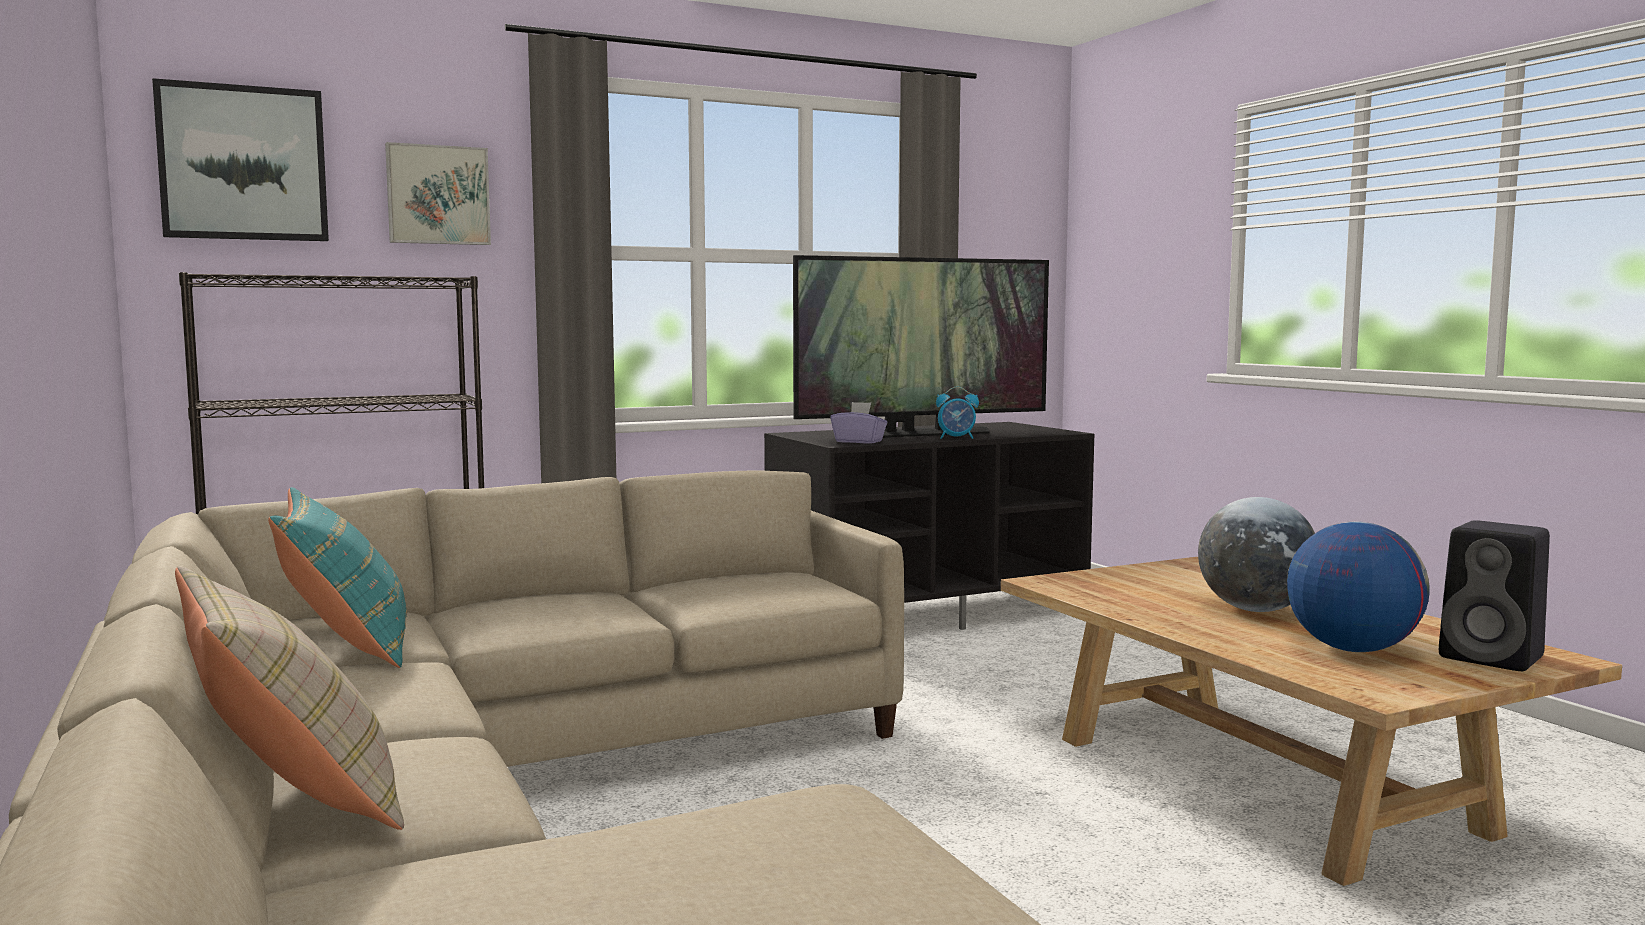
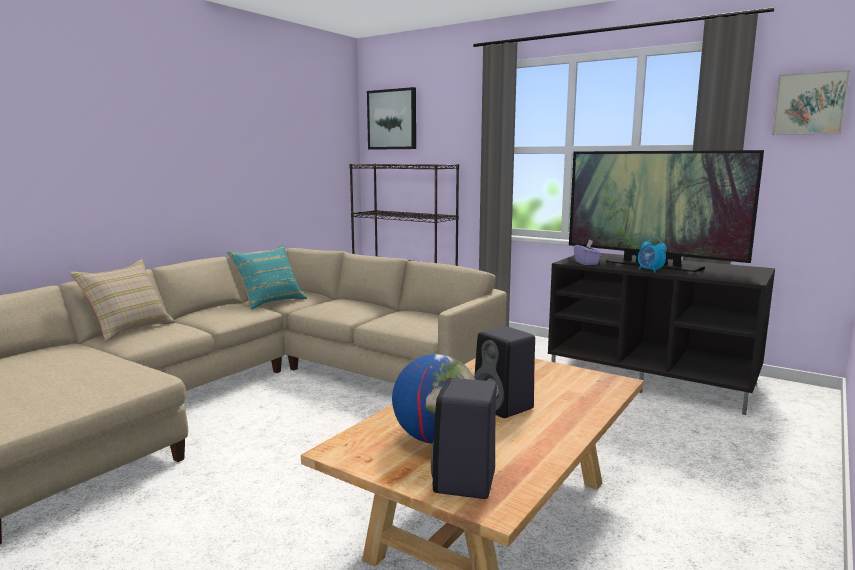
camera: 60 degrees right, 5 degrees up
picture [385,142,491,245] -> picture moved to [772,70,850,135]
globe [1198,497,1315,612] -> black speaker [474,326,535,418]

